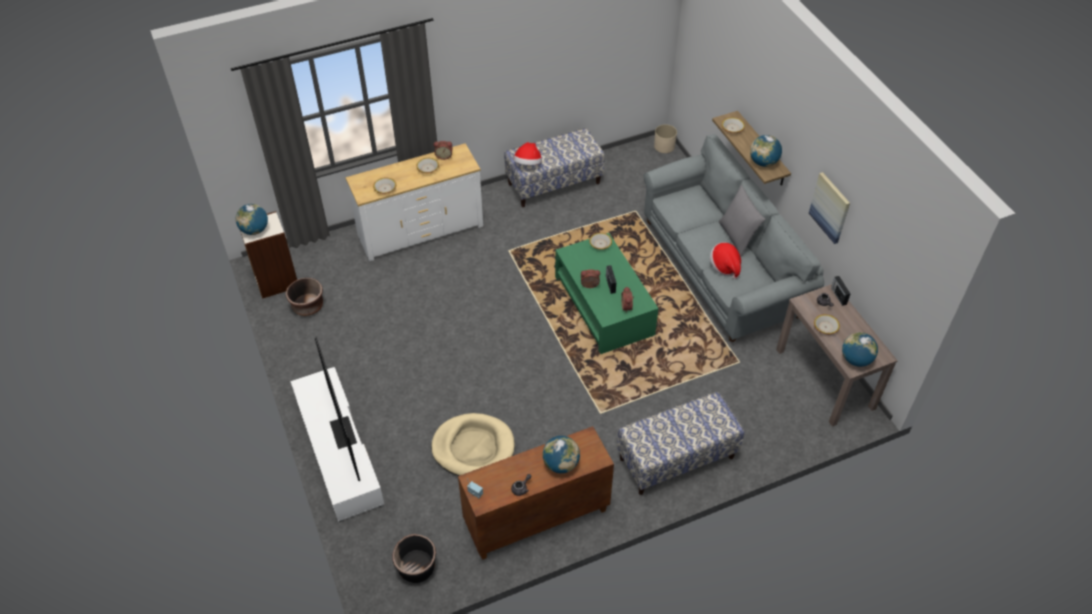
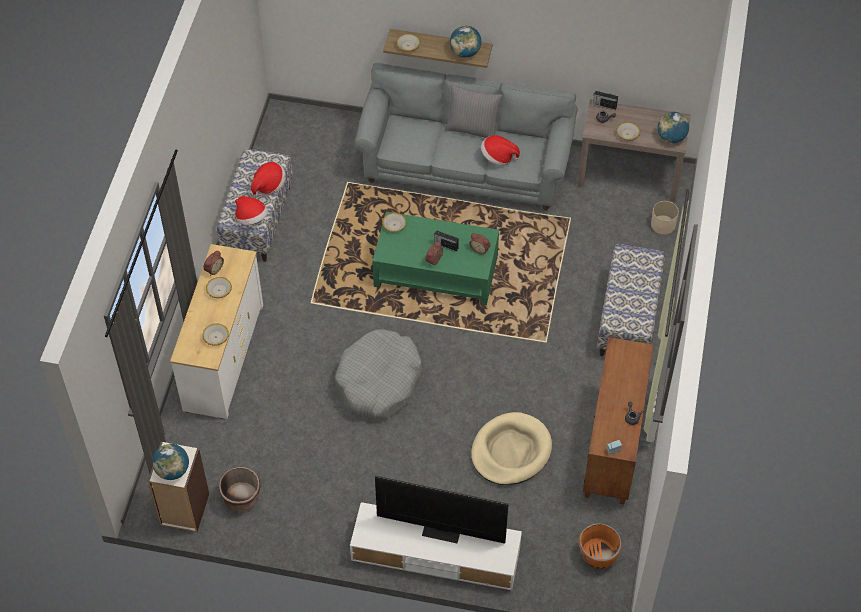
camera: 55 degrees left, 5 degrees up
black planter [392,534,436,583] -> orange planter [578,523,622,569]
globe [543,436,580,473] -> none
beige planter [654,124,677,153] -> beige planter moved to [651,201,679,235]
picture [809,172,850,244] -> none
none -> hat [251,162,286,197]
none -> grey dog bed [335,329,423,420]

